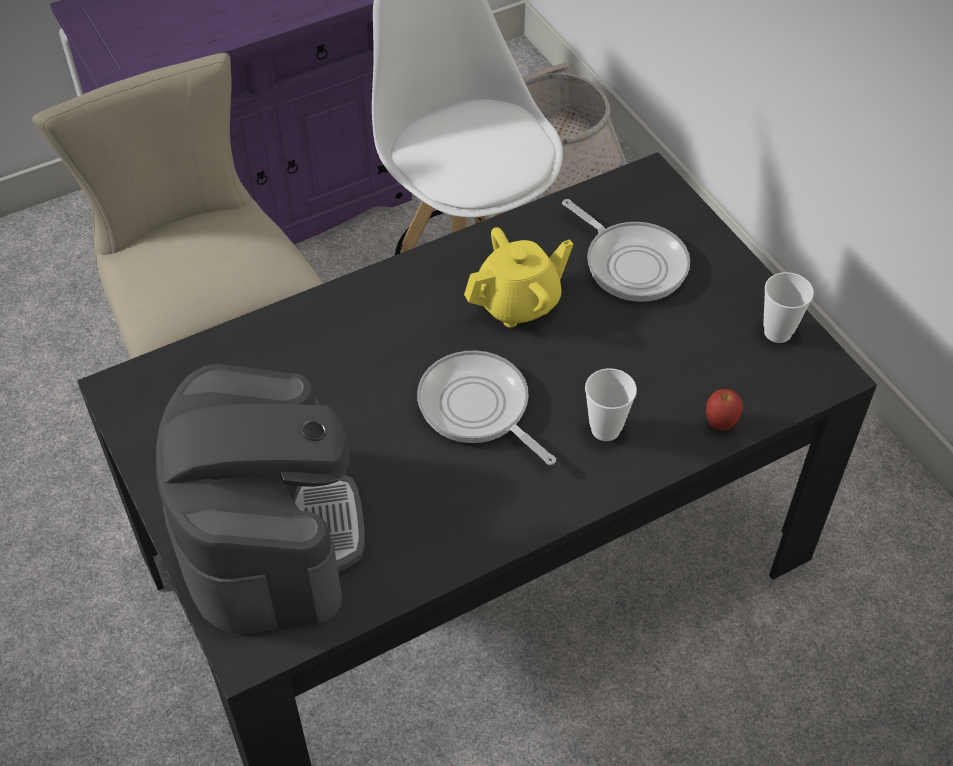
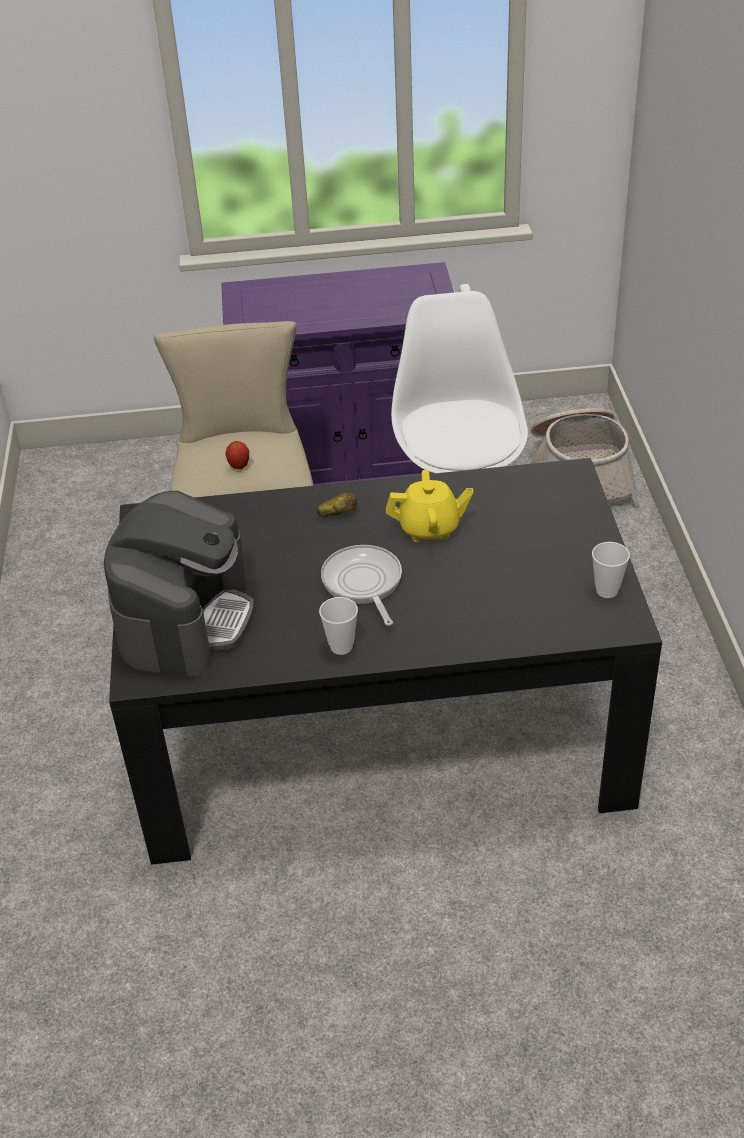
camera: 25 degrees right, 10 degrees down
frying pan [562,199,690,302] -> none
cup [585,368,637,441] -> cup moved to [319,597,358,655]
apple [706,389,743,430] -> apple moved to [225,441,249,469]
none -> potato [317,493,357,517]

